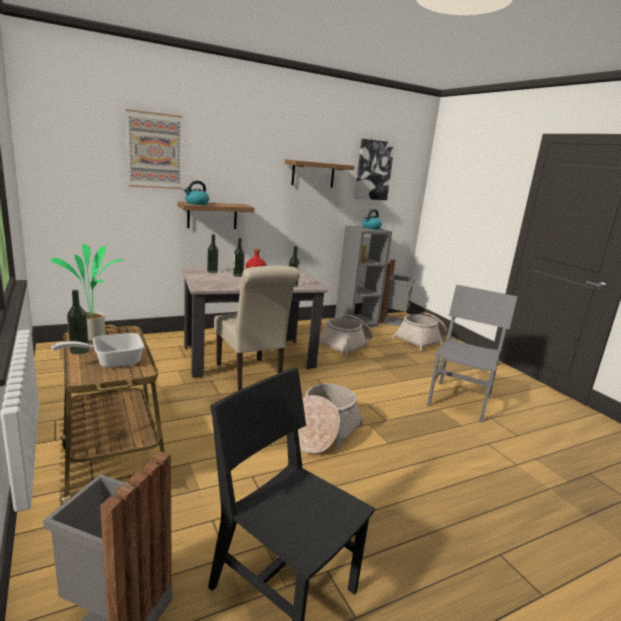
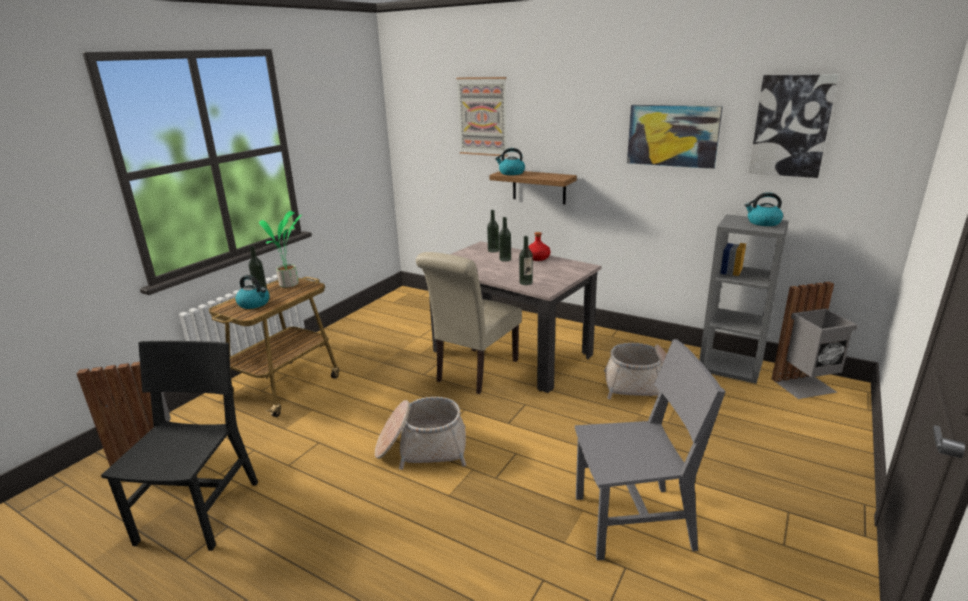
camera: 60 degrees right, 5 degrees up
frying pan [51,333,144,368] -> kettle [235,275,270,309]
shelf [285,159,354,188] -> picture [627,105,723,169]
basket [392,312,448,351] -> none

